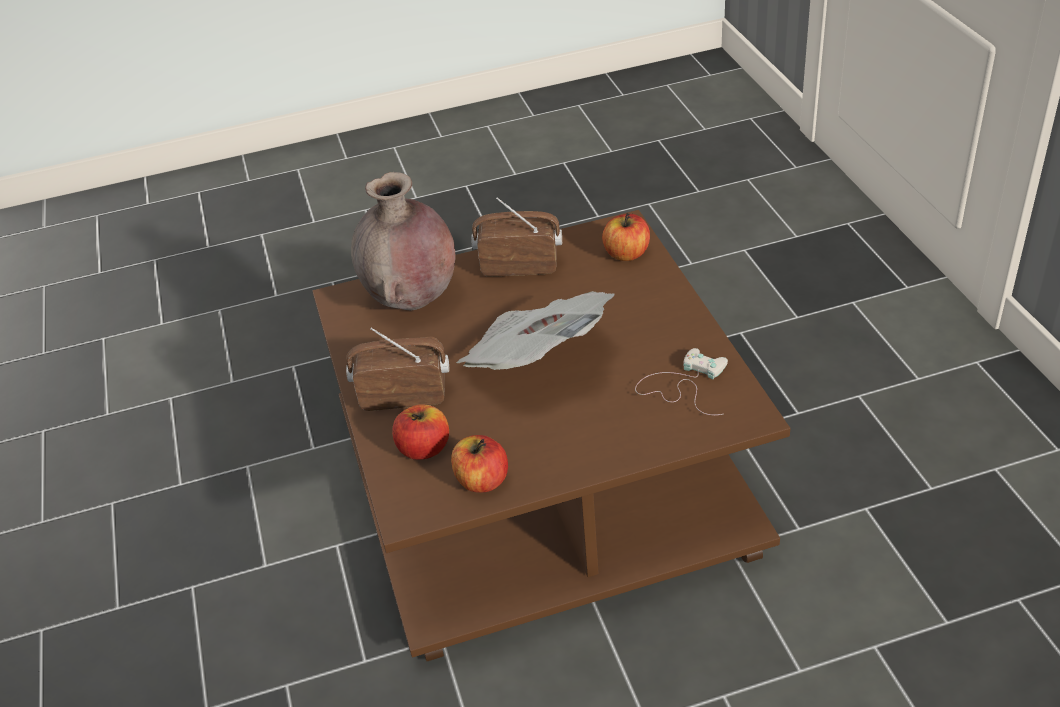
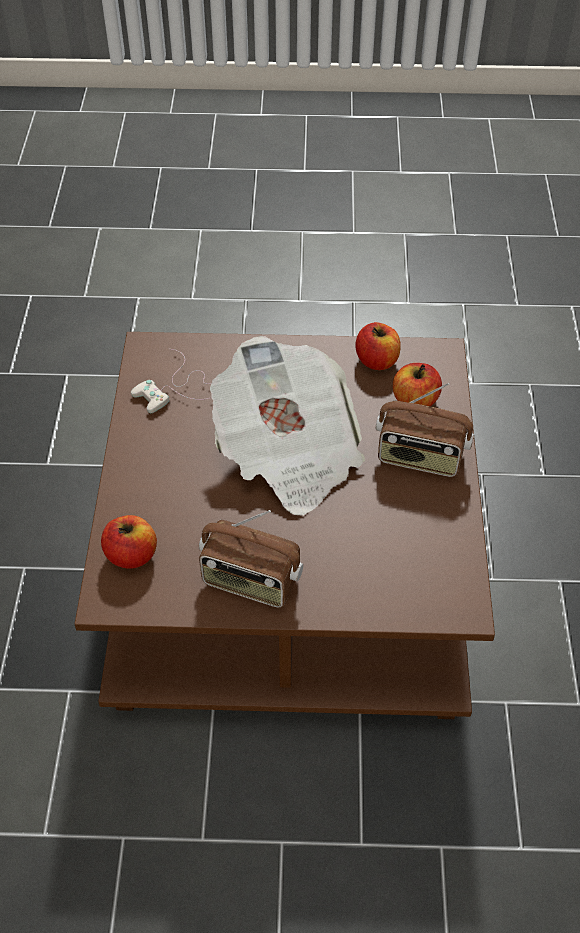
camera: 165 degrees left, 10 degrees up
brown vase [351,172,455,310] -> none

